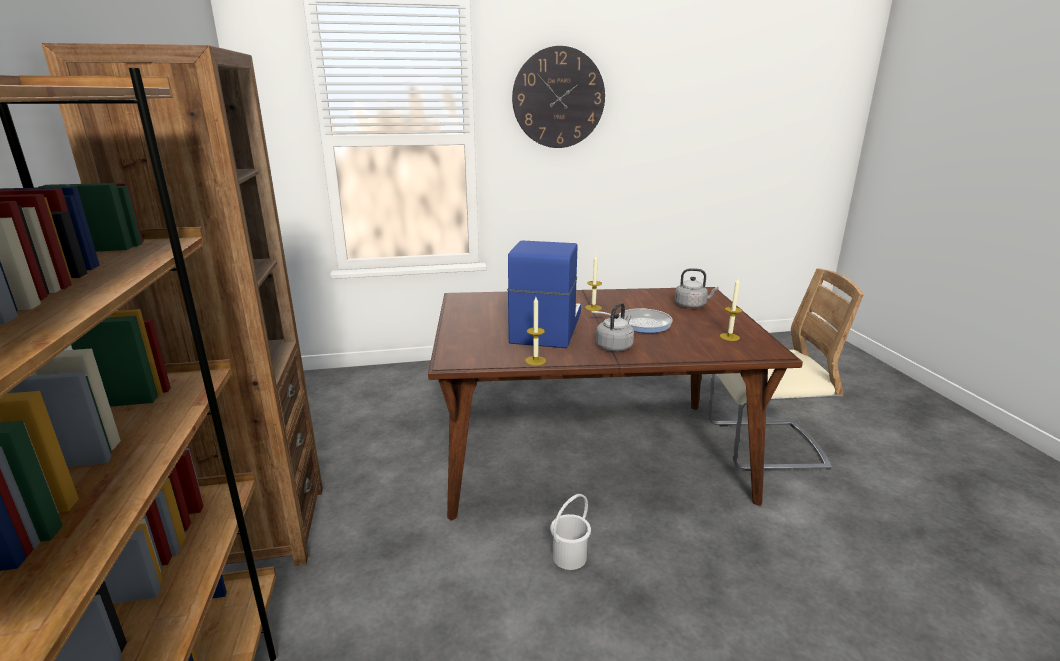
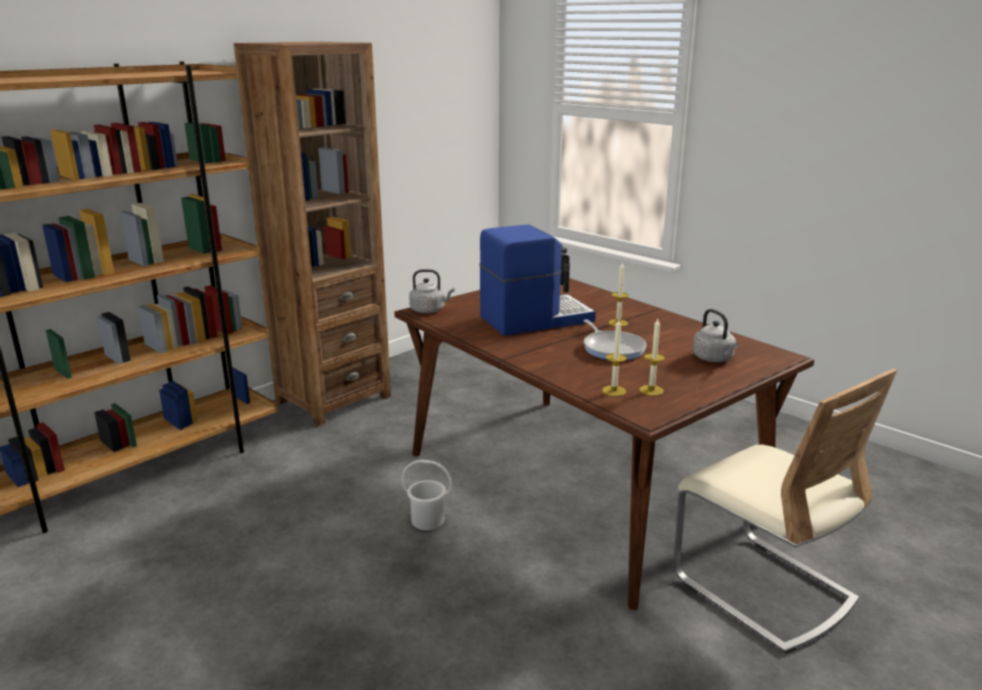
camera: 55 degrees right, 0 degrees up
wall clock [512,46,605,148] -> none
candle [525,297,546,366] -> candle moved to [602,319,627,396]
grey kettle [596,302,634,352] -> grey kettle moved to [409,269,454,313]

